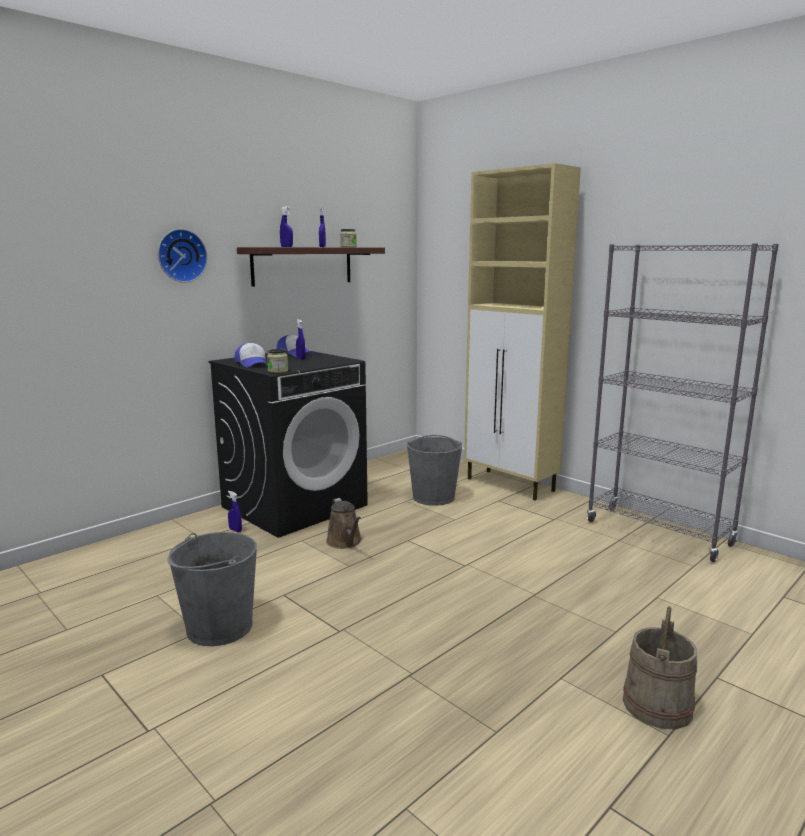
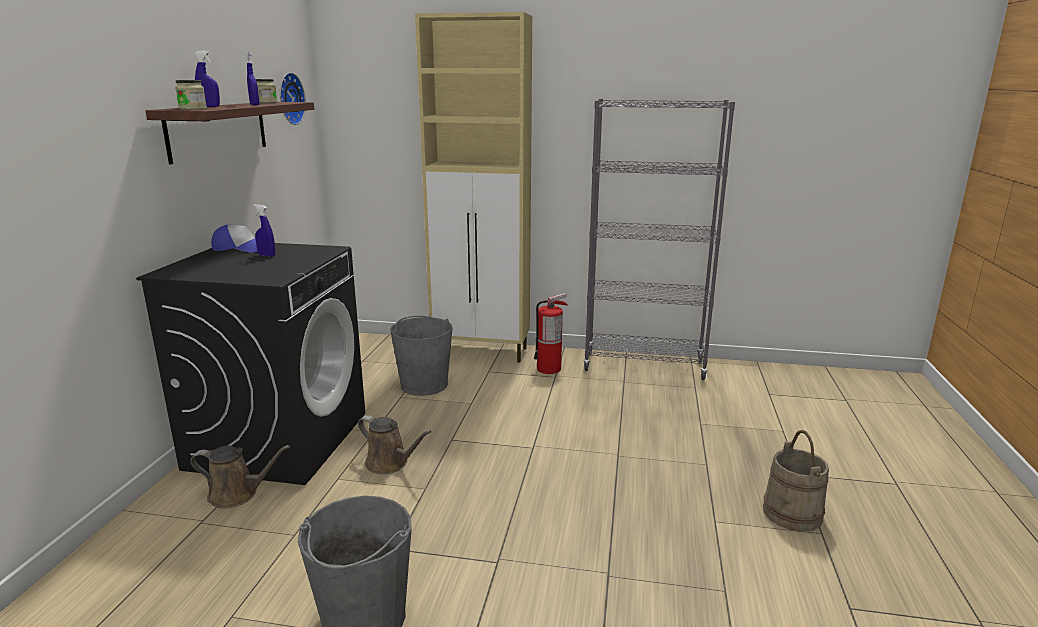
camera: 35 degrees left, 5 degrees up
wall clock [158,229,207,283] -> wall clock moved to [280,72,306,125]
blue spray bottle [228,491,242,533] -> brown watering can [190,445,290,508]
cap [234,343,268,367] -> none
jar [267,349,288,373] -> jar moved to [175,80,207,110]
none -> fire extinguisher [534,293,568,374]

